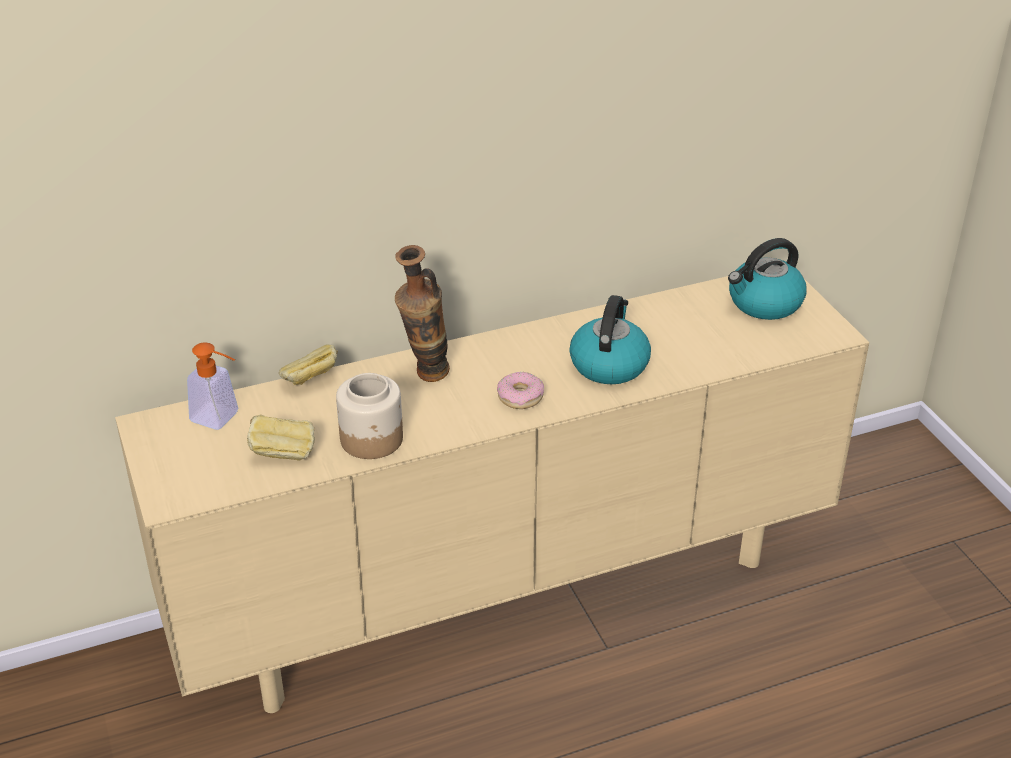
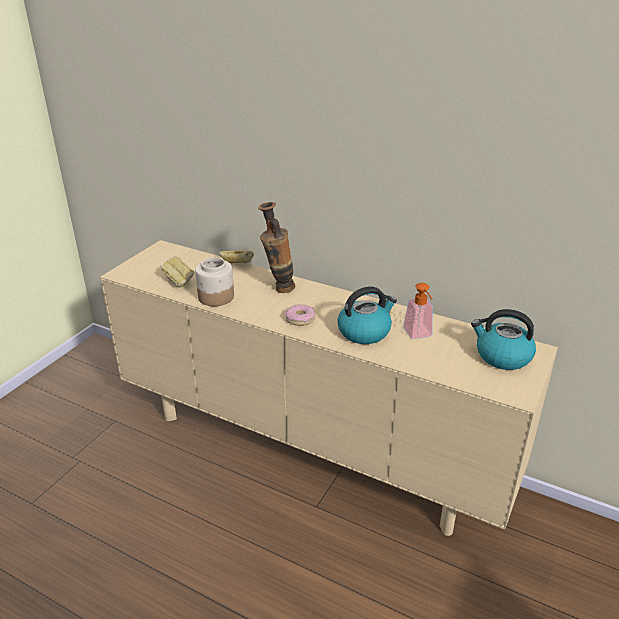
camera: 50 degrees right, 5 degrees down
soap dispenser [187,342,238,430] -> soap dispenser moved to [403,283,433,339]

